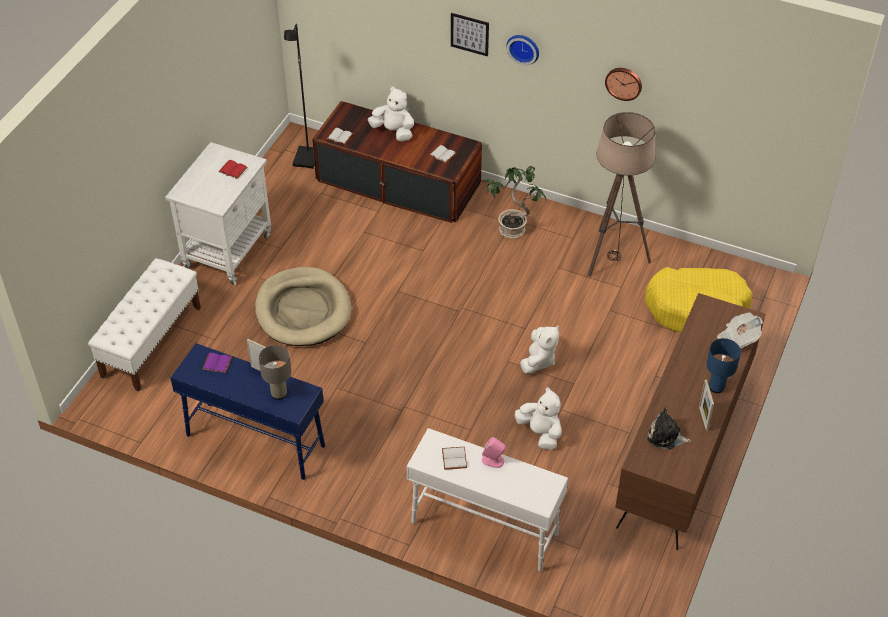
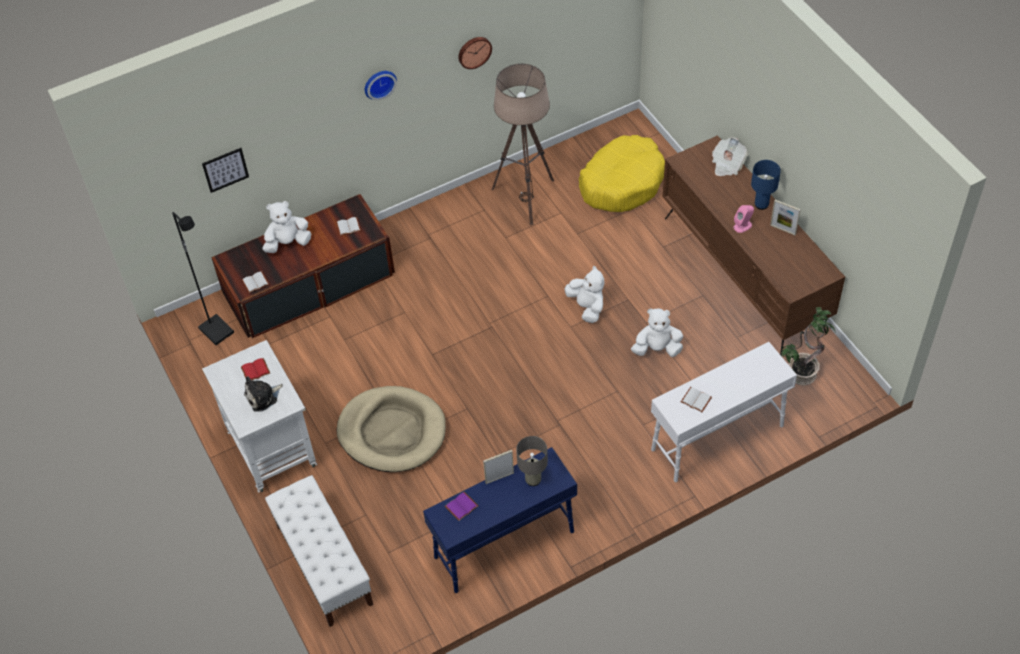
camera: 50 degrees left, 5 degrees up
picture [451,13,489,56] -> picture moved to [202,148,249,193]
potted plant [482,166,546,239] -> potted plant moved to [781,307,836,386]
pink speaker [482,437,506,468] -> pink speaker moved to [734,205,754,233]
plush toy [647,408,691,449] -> plush toy moved to [244,376,283,412]

